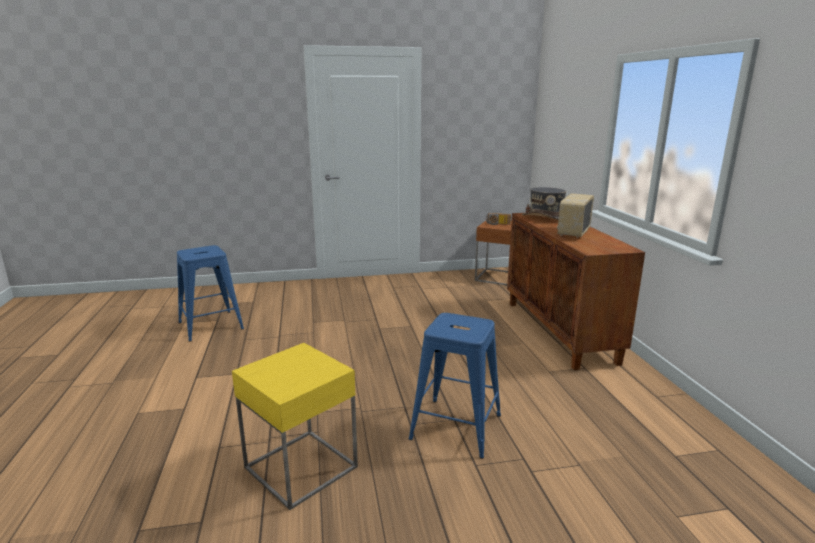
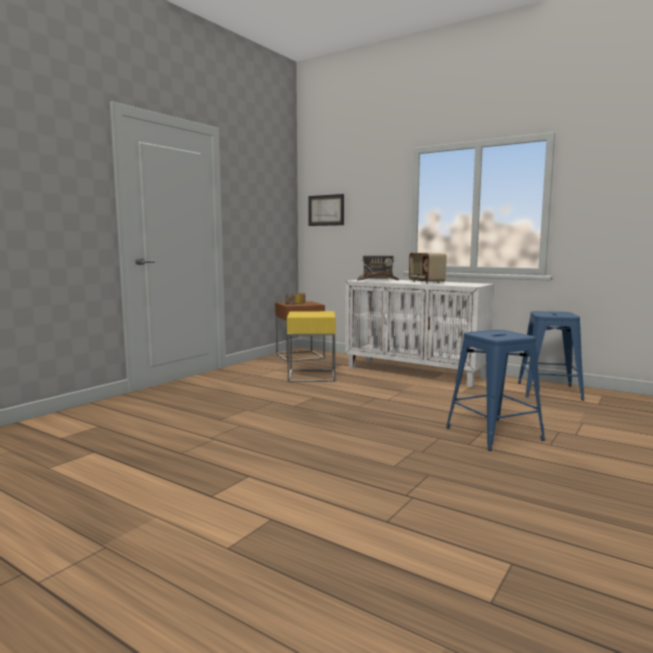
camera: 45 degrees left, 10 degrees down
blue stool [177,245,244,342] -> blue stool moved to [518,311,584,401]
yellow side table [232,343,358,510] -> yellow side table moved to [287,311,336,382]
brown cabinet [507,213,645,370] -> white cabinet [345,279,494,387]
none -> picture [308,194,344,226]

